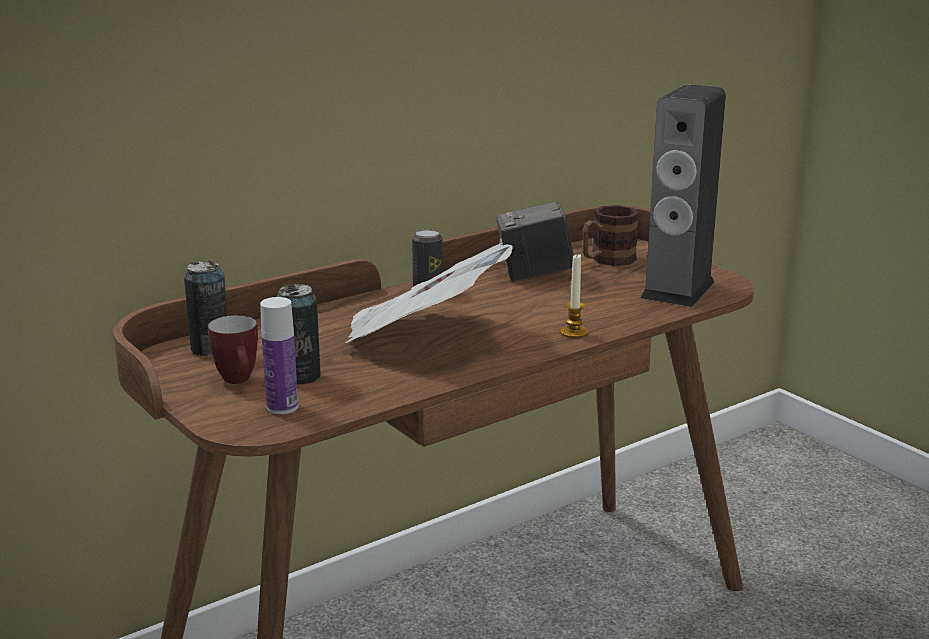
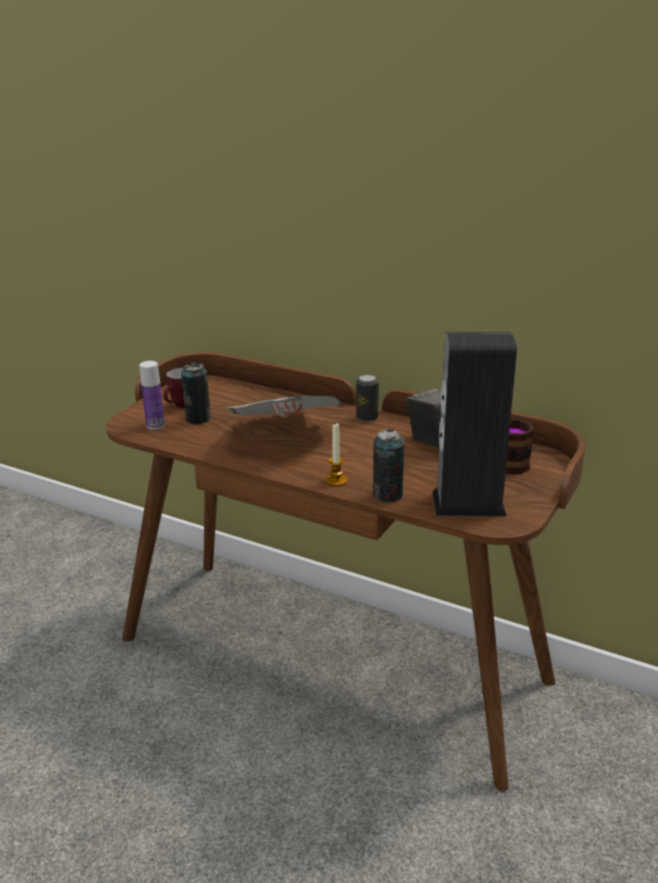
camera: 65 degrees right, 5 degrees up
can [184,261,228,356] -> can moved to [373,429,404,503]

